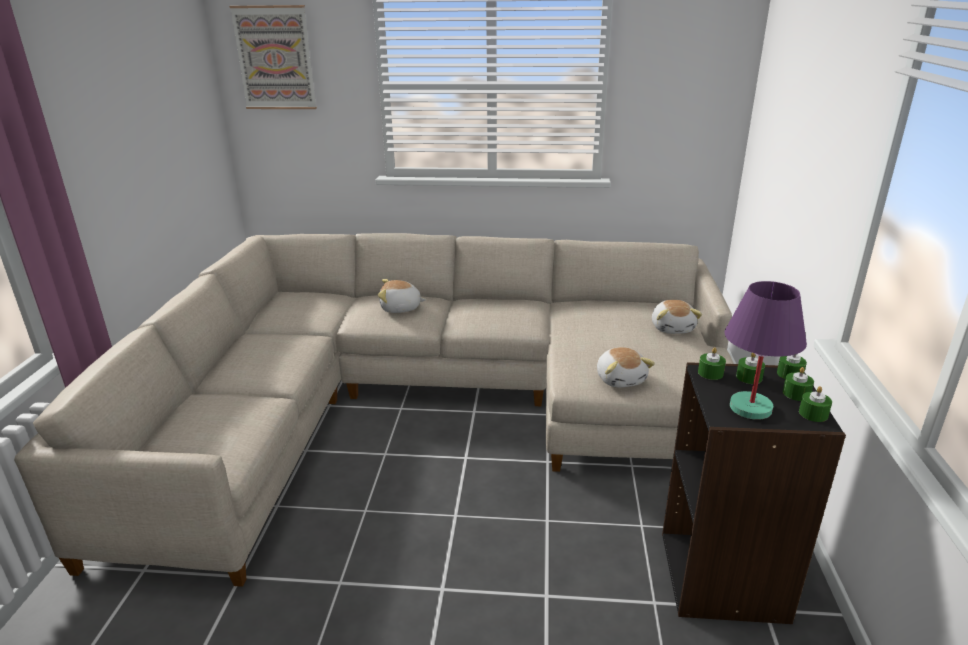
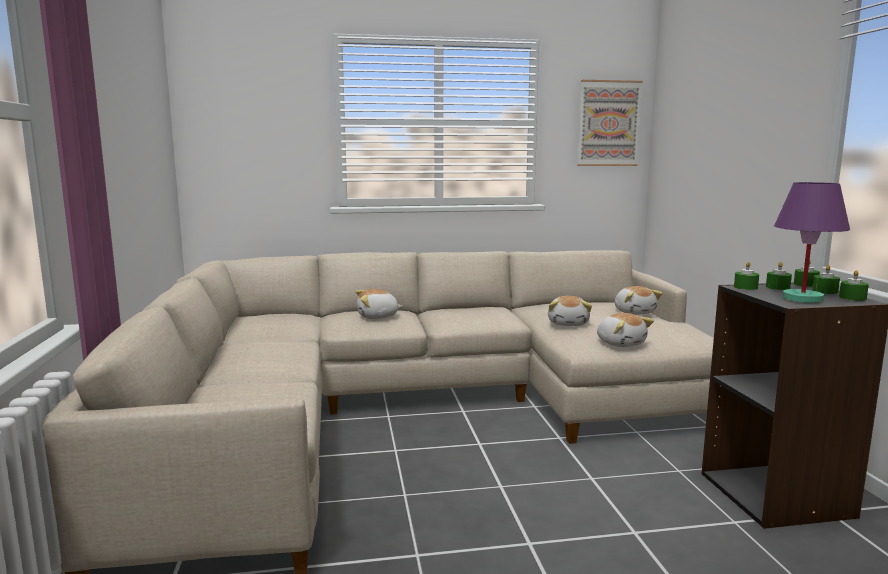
camera: 15 degrees left, 15 degrees down
picture [229,5,317,109] -> picture moved to [577,80,643,166]
none -> plush toy [548,296,592,326]

